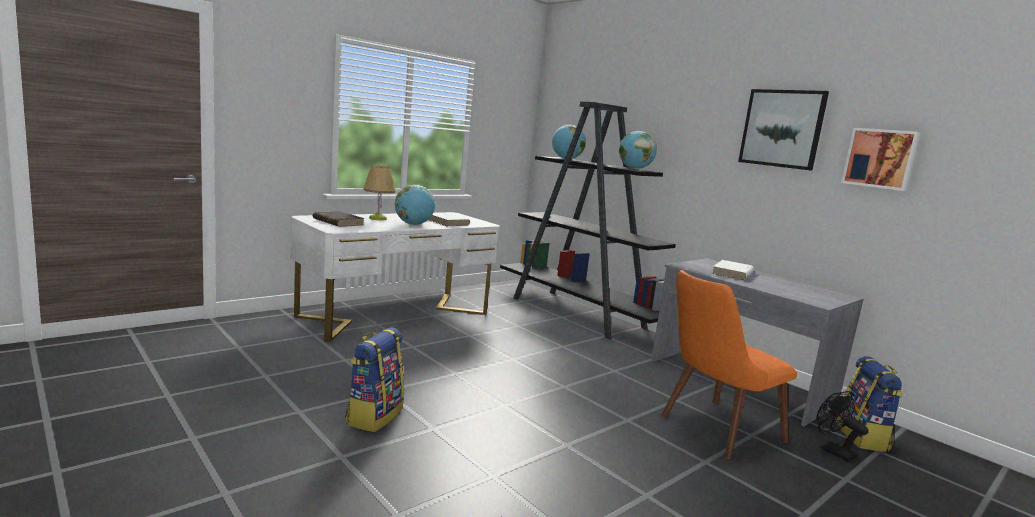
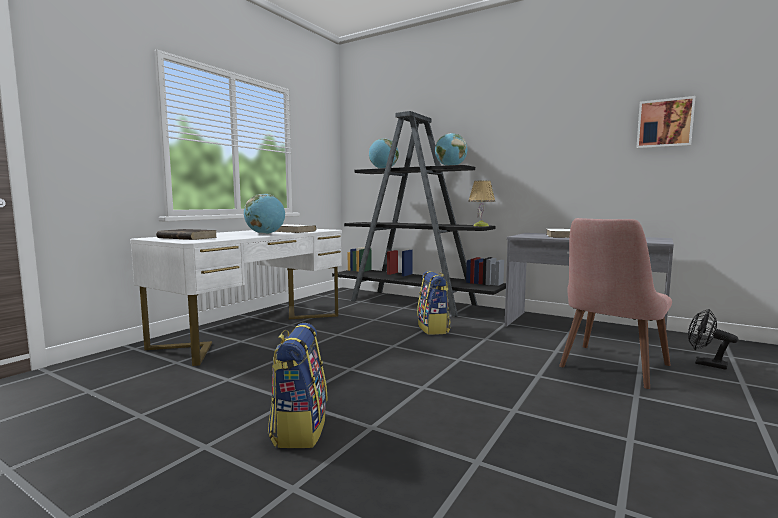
camera: 15 degrees left, 5 degrees down
table lamp [363,165,395,220] -> table lamp moved to [468,180,495,226]
orange chair [661,270,797,459] -> pink chair [559,218,672,389]
picture [738,89,829,171] -> none
backpack [836,356,903,452] -> backpack moved to [417,271,451,335]

